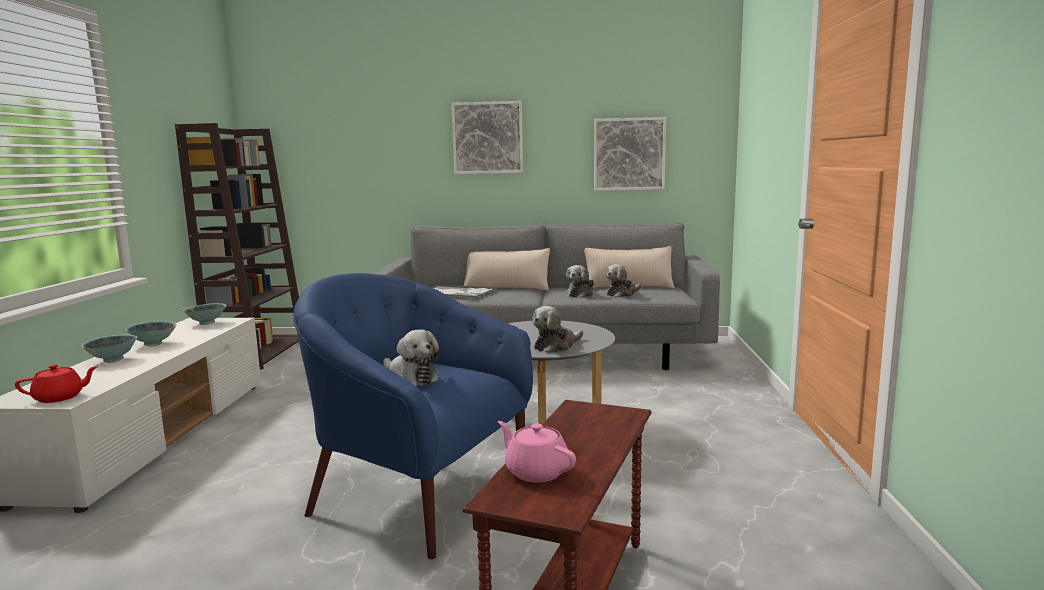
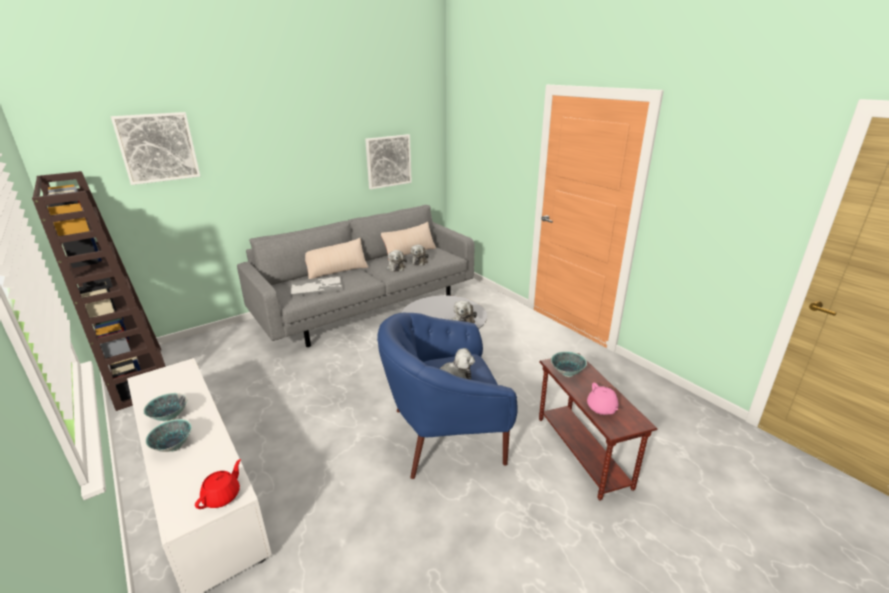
camera: 40 degrees left, 15 degrees up
bowl [183,303,227,325] -> bowl moved to [551,351,587,377]
picture [451,101,523,174] -> picture moved to [111,112,200,185]
pink teapot [498,421,576,483] -> pink teapot turned 105 degrees counterclockwise [587,383,619,415]

